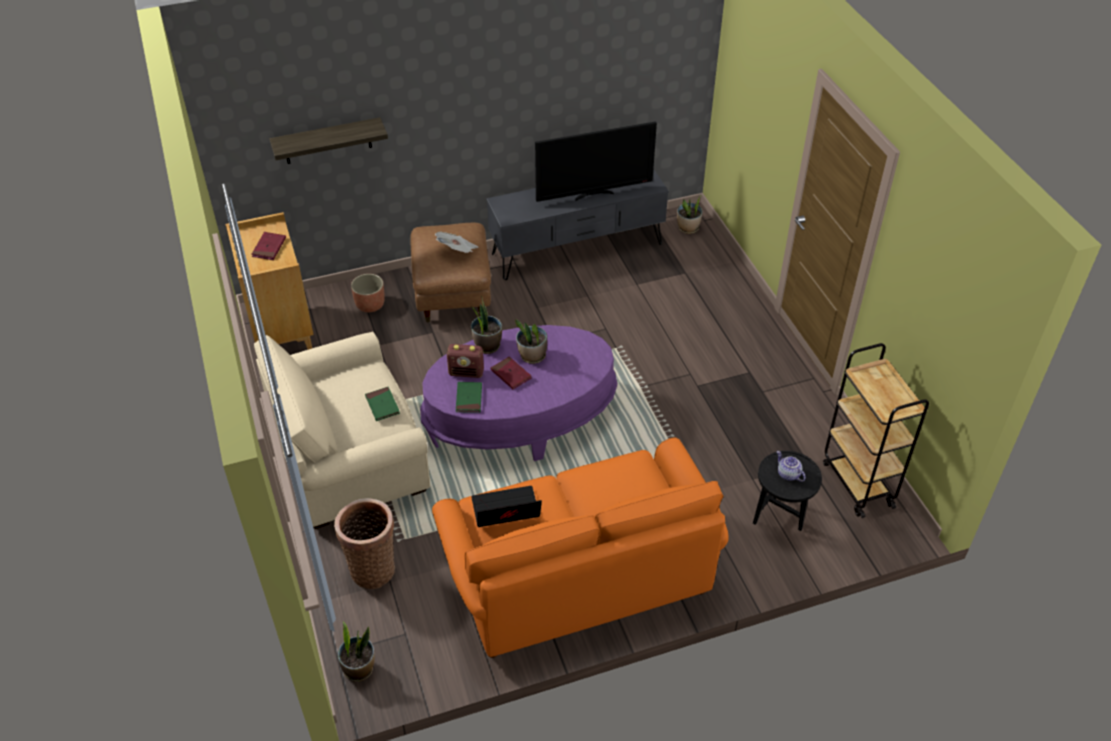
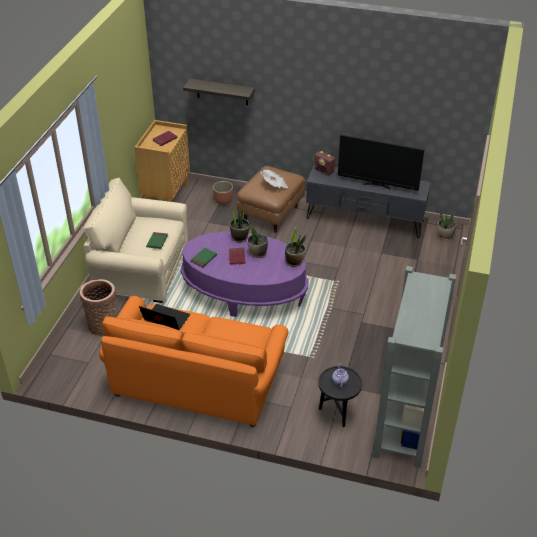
camera: 35 degrees right, 5 degrees down
potted plant [338,621,375,682] -> potted plant moved to [285,227,306,267]
radio [447,344,484,378] -> radio moved to [315,151,335,176]
brown cart [823,343,929,518] -> grey bookcase [373,266,457,468]

